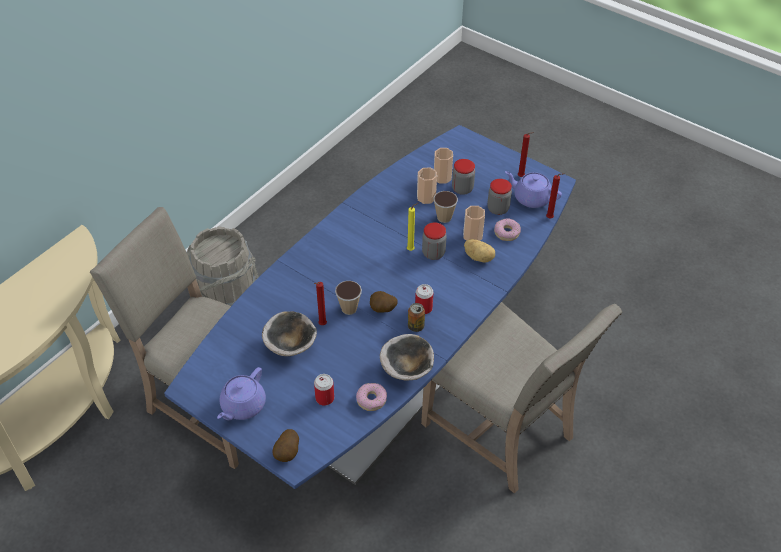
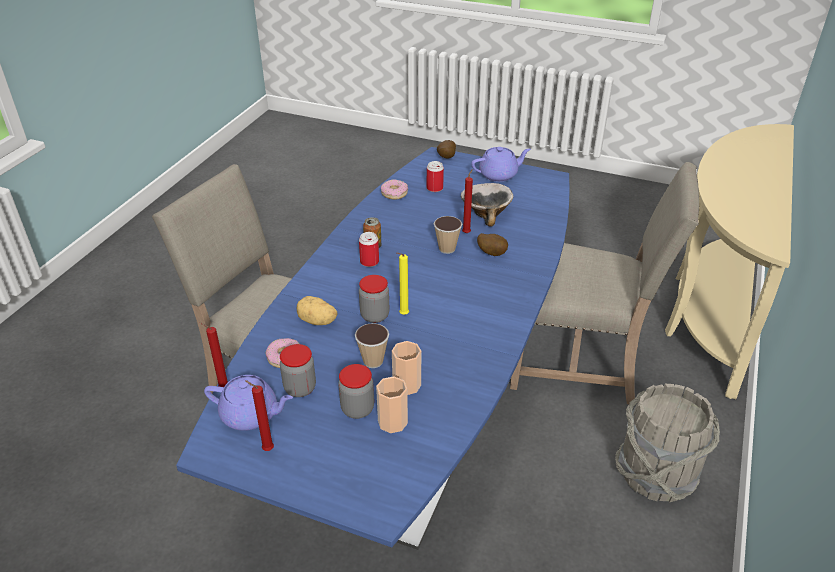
camera: 165 degrees right, 10 degrees down
purple teapot [217,367,266,420] -> purple teapot turned 60 degrees clockwise [471,147,531,182]
potato [370,291,398,313] -> potato moved to [477,233,508,256]
bowl [380,334,434,380] -> none
cup [463,206,485,241] -> none

